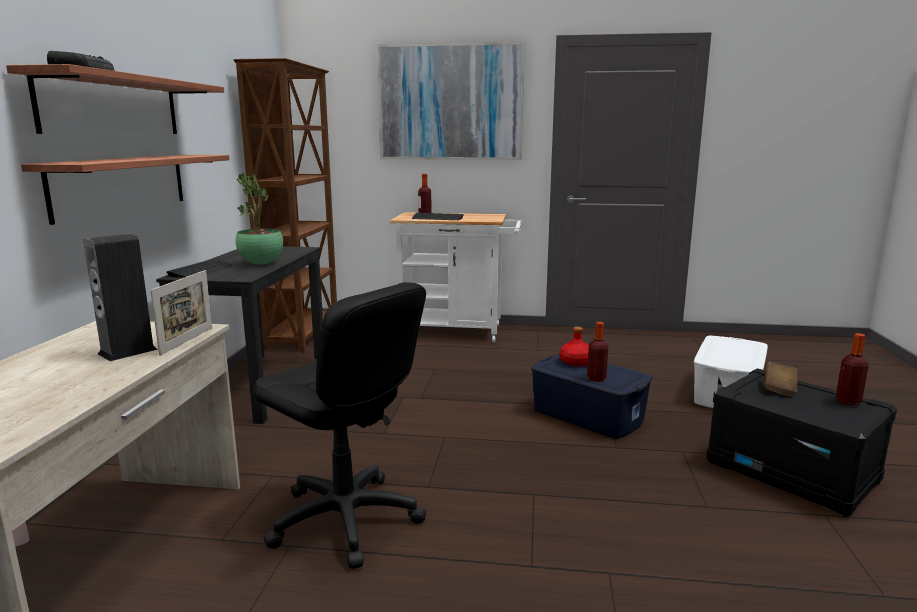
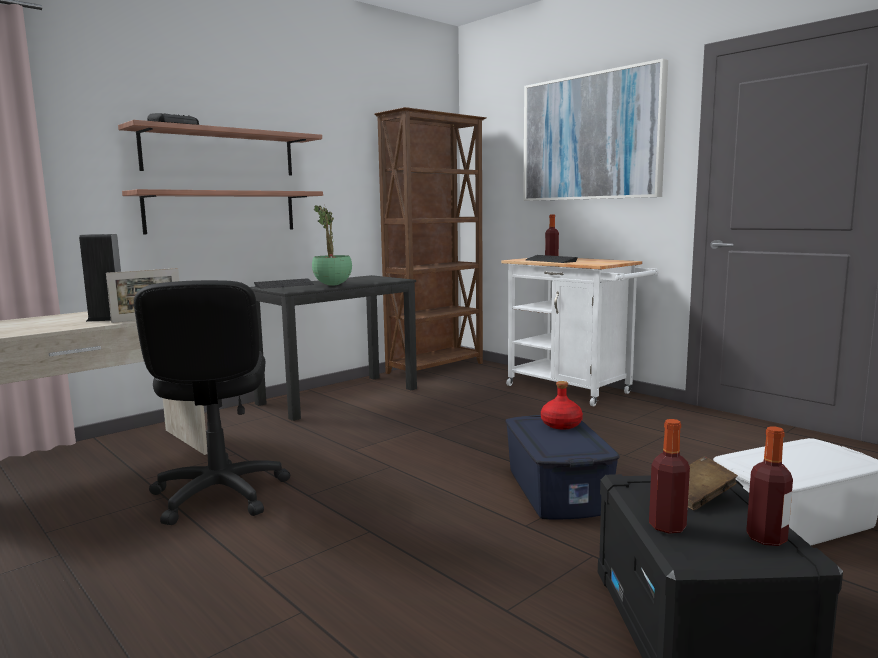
camera: 40 degrees right, 5 degrees down
bottle [587,322,608,382] -> bottle moved to [649,419,690,534]

